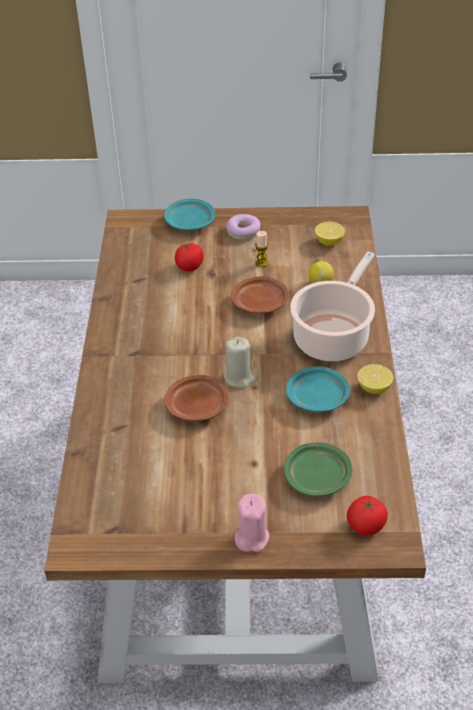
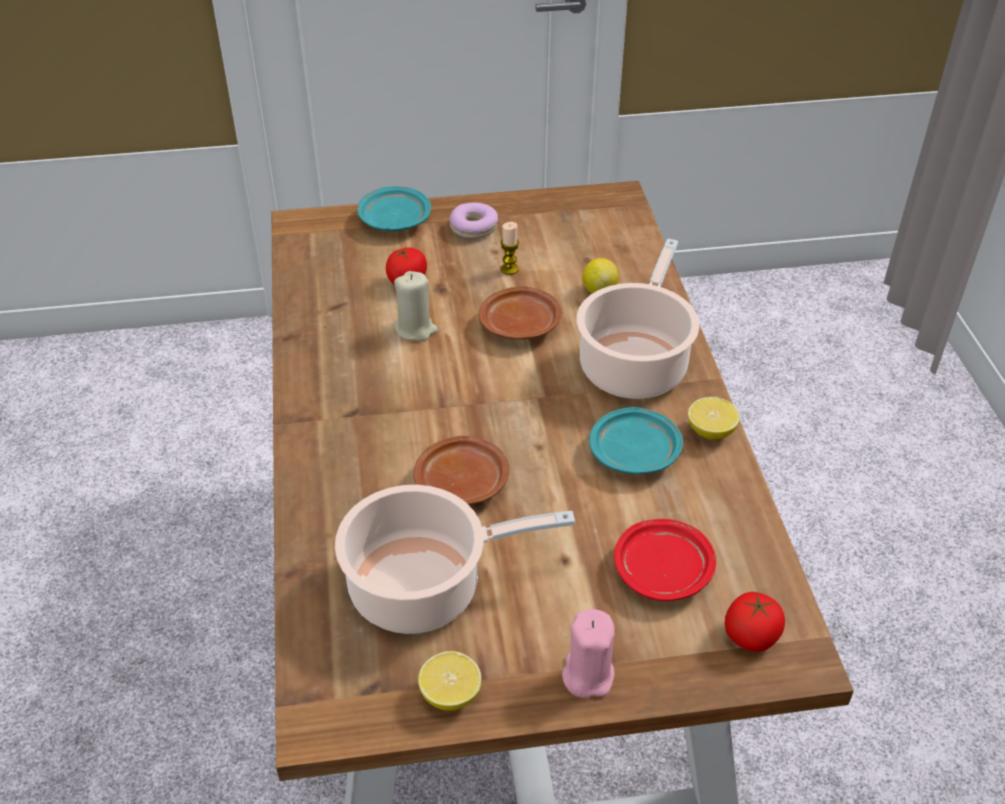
camera: 10 degrees left, 0 degrees up
beige candle [223,337,256,388] -> beige candle moved to [394,271,438,341]
green plate [284,443,352,497] -> red plate [614,519,716,601]
lemon [315,222,345,246] -> lemon moved to [418,651,481,711]
none -> cooking pot [335,485,575,634]

